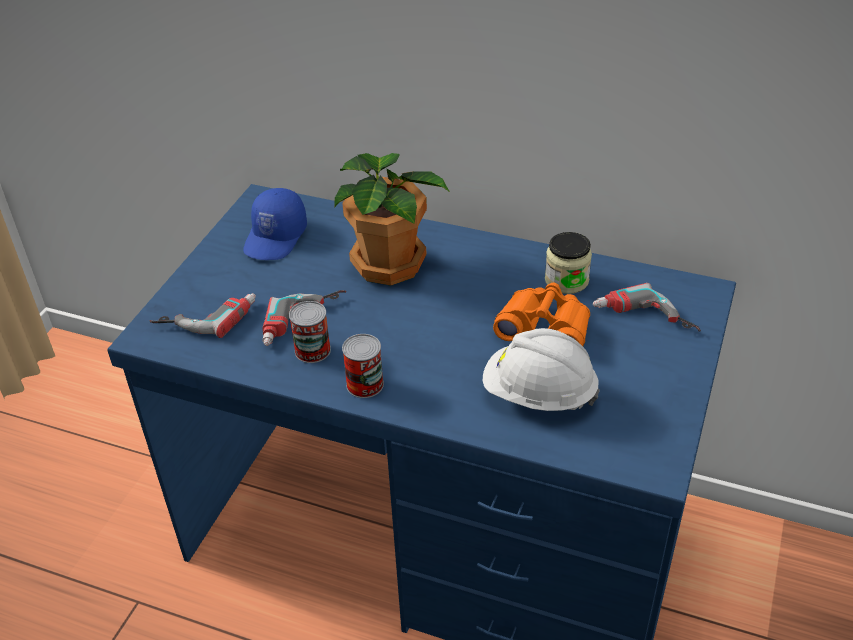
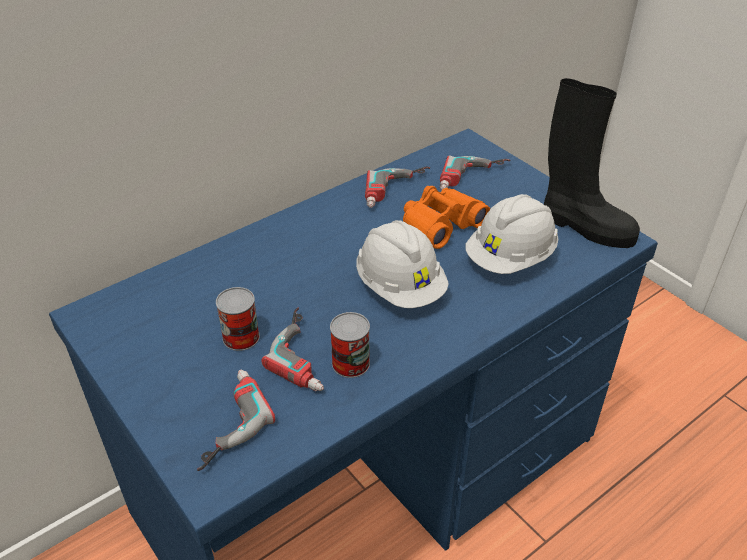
camera: 60 degrees left, 0 degrees up
blue cap [243,188,307,260] -> none
potted plant [334,153,450,286] -> none
can [342,334,384,398] -> can moved to [216,287,260,351]
jar [545,232,592,294] -> power drill [365,167,431,208]
none -> white hard hat [356,220,449,308]
none -> black boot [544,78,640,248]

